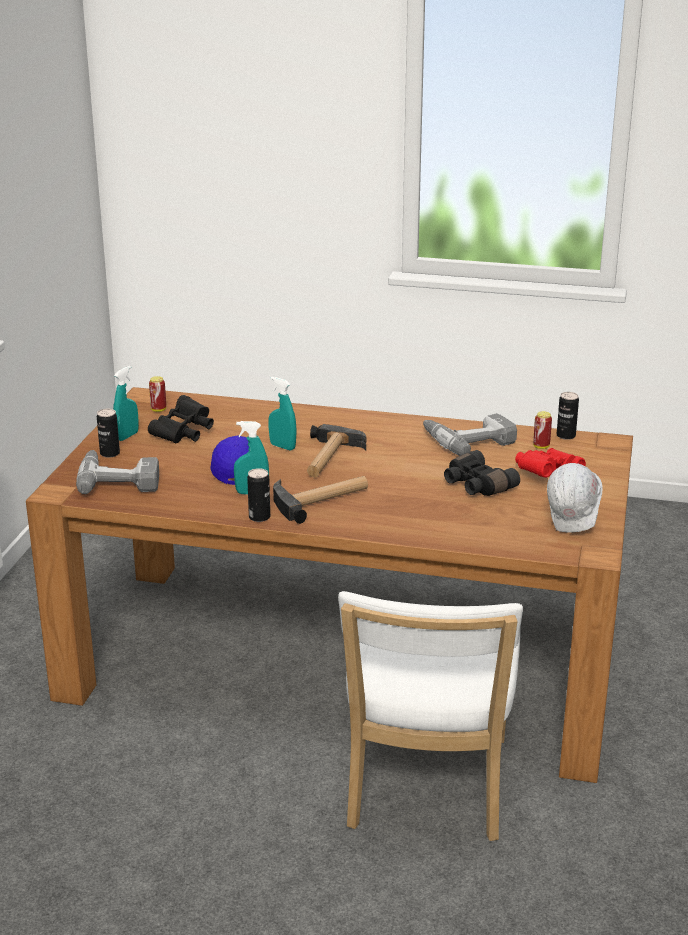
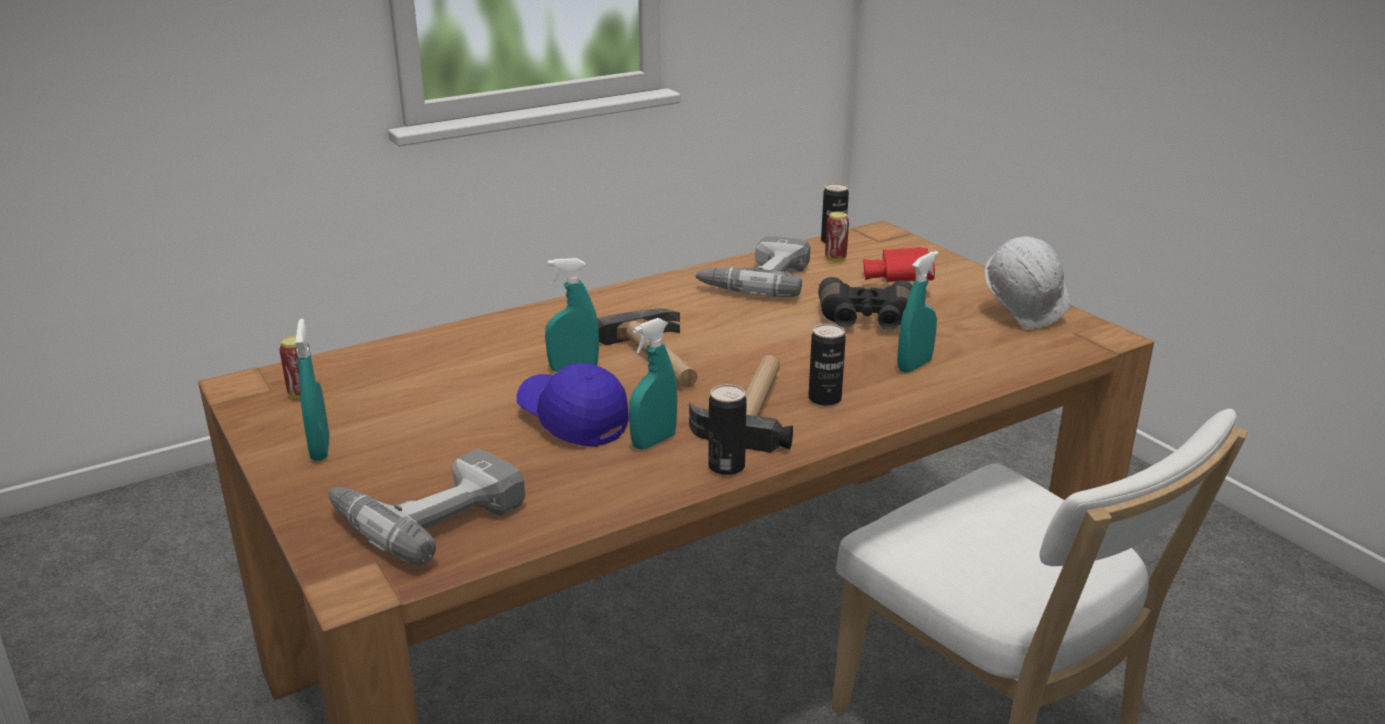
camera: 45 degrees left, 0 degrees up
can [97,409,120,458] -> can moved to [808,324,846,406]
black binoculars [148,395,214,443] -> none
none -> turquoise spray bottle [897,251,939,373]

